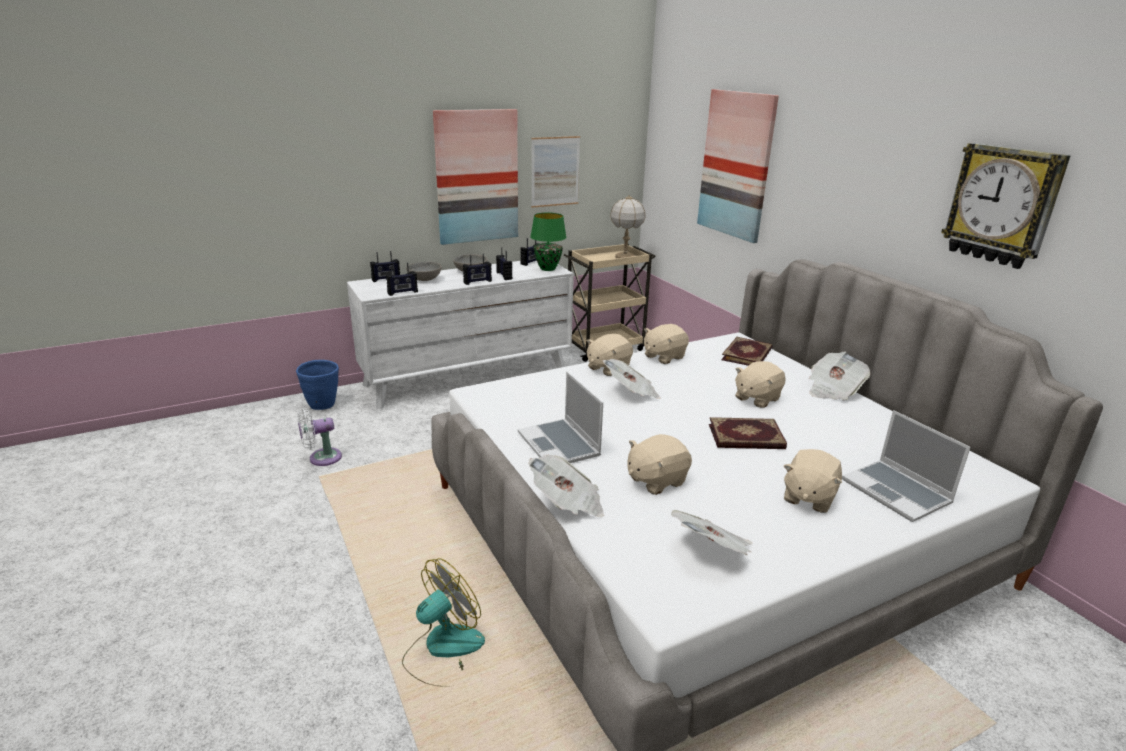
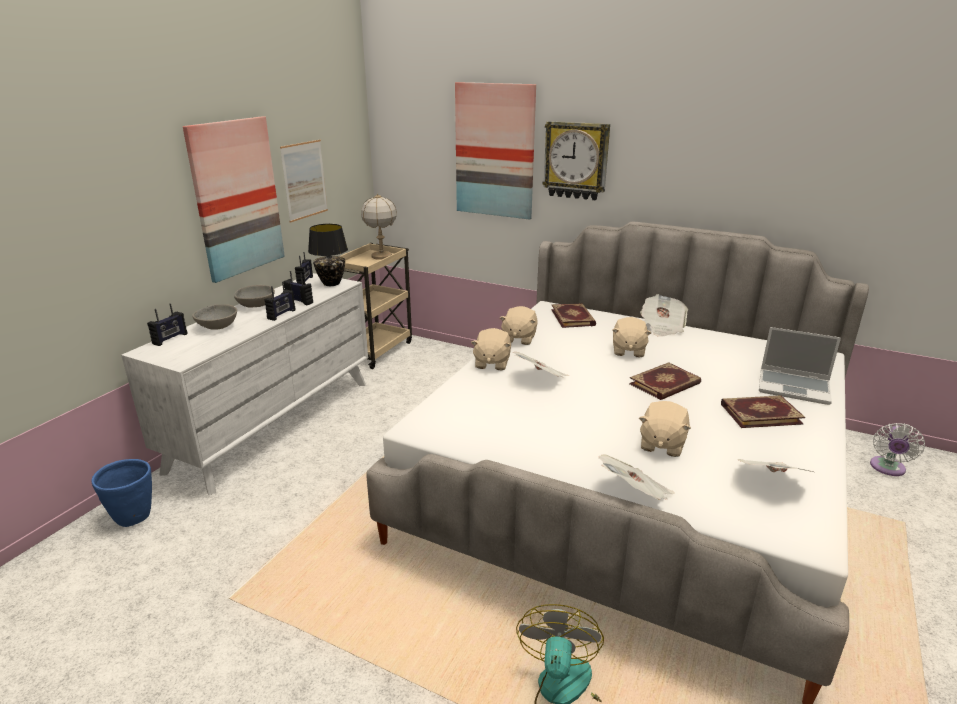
camera: 35 degrees left, 0 degrees up
white fan [297,408,342,466] -> white fan moved to [870,423,925,476]
radio [386,263,418,296] -> none
laptop [518,371,603,463] -> none
green table lamp [530,213,566,271] -> black table lamp [308,224,348,286]
beige plush toy [784,449,842,513] -> book [721,395,805,428]
wall clock [941,143,1070,269] -> wall clock moved to [542,121,610,201]

